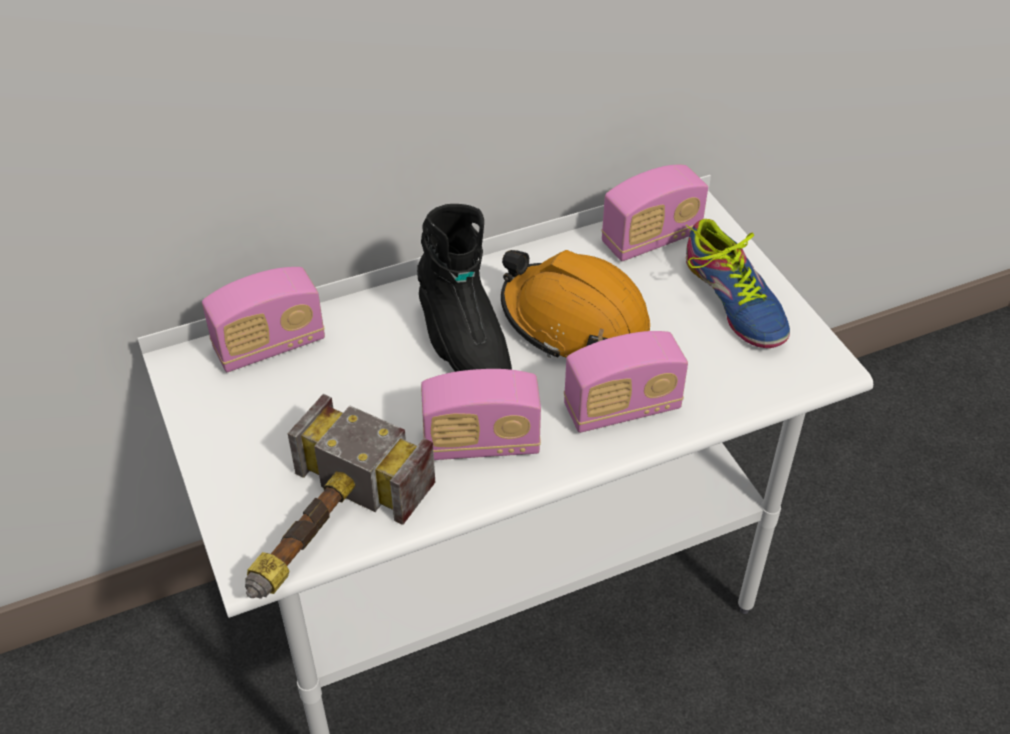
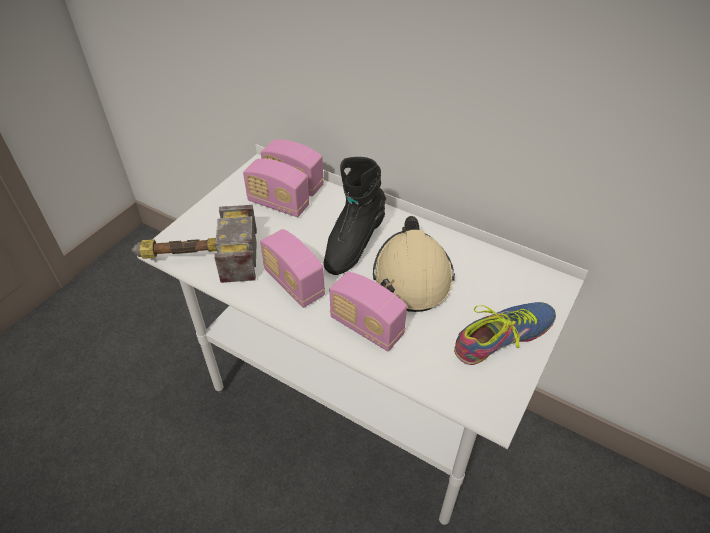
camera: 55 degrees right, 0 degrees up
orange hard hat [501,250,650,358] -> beige hard hat [373,216,455,312]
radio [601,165,708,261] -> radio moved to [243,159,310,217]
shoe [686,219,790,348] -> shoe turned 150 degrees counterclockwise [454,302,556,365]

